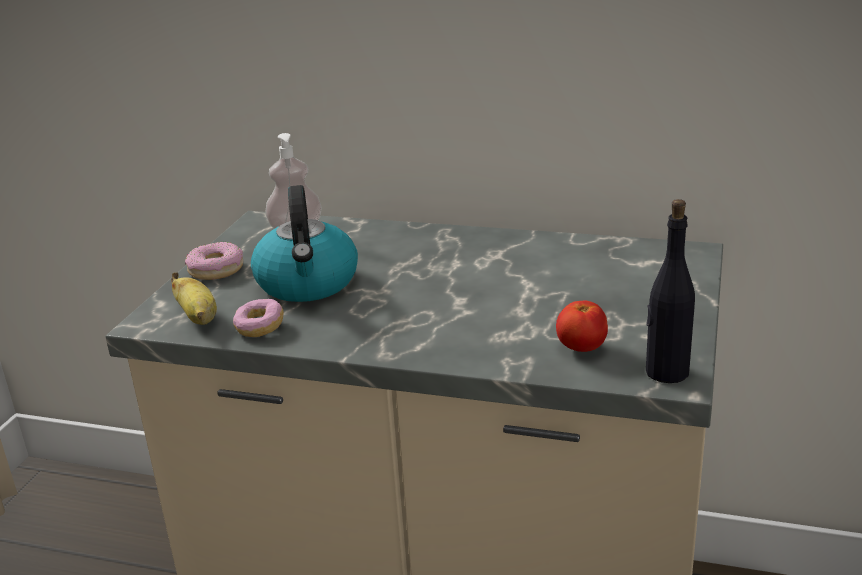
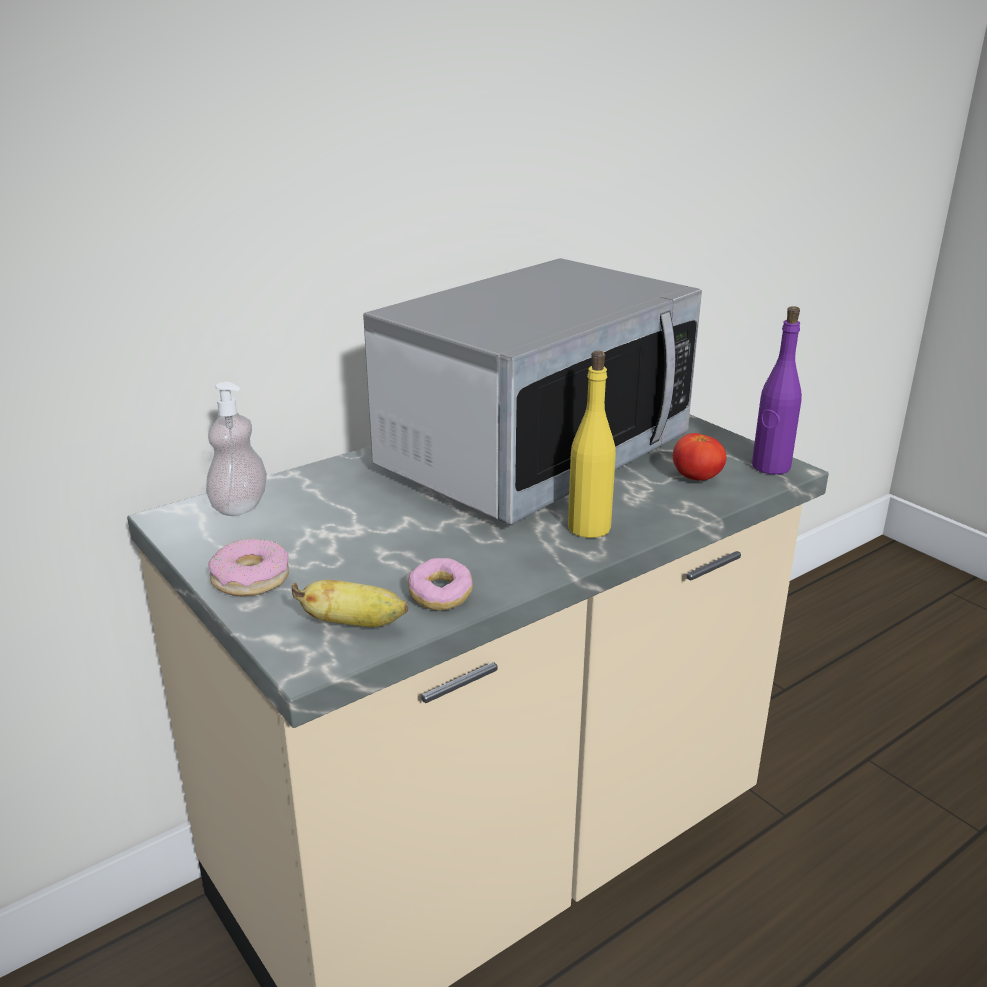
camera: 55 degrees left, 0 degrees up
kettle [251,185,358,302] -> none
black bottle [646,199,695,383] -> purple bottle [752,306,802,475]
none -> microwave [363,258,702,524]
none -> yellow bottle [568,351,616,538]

